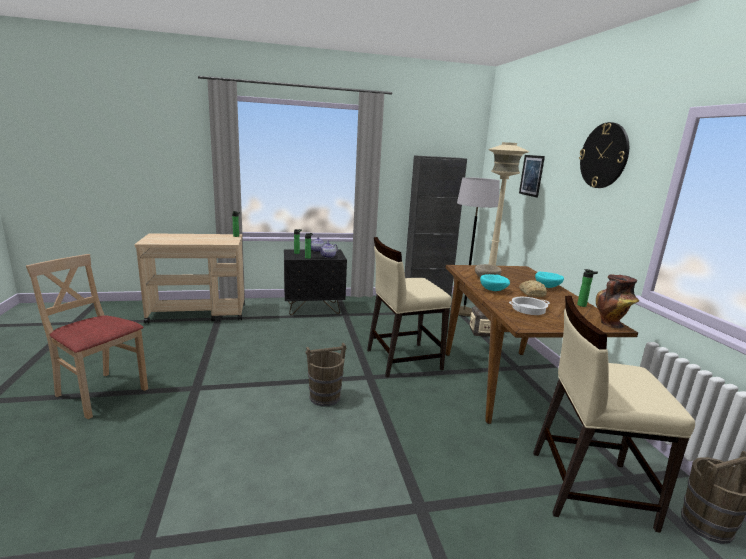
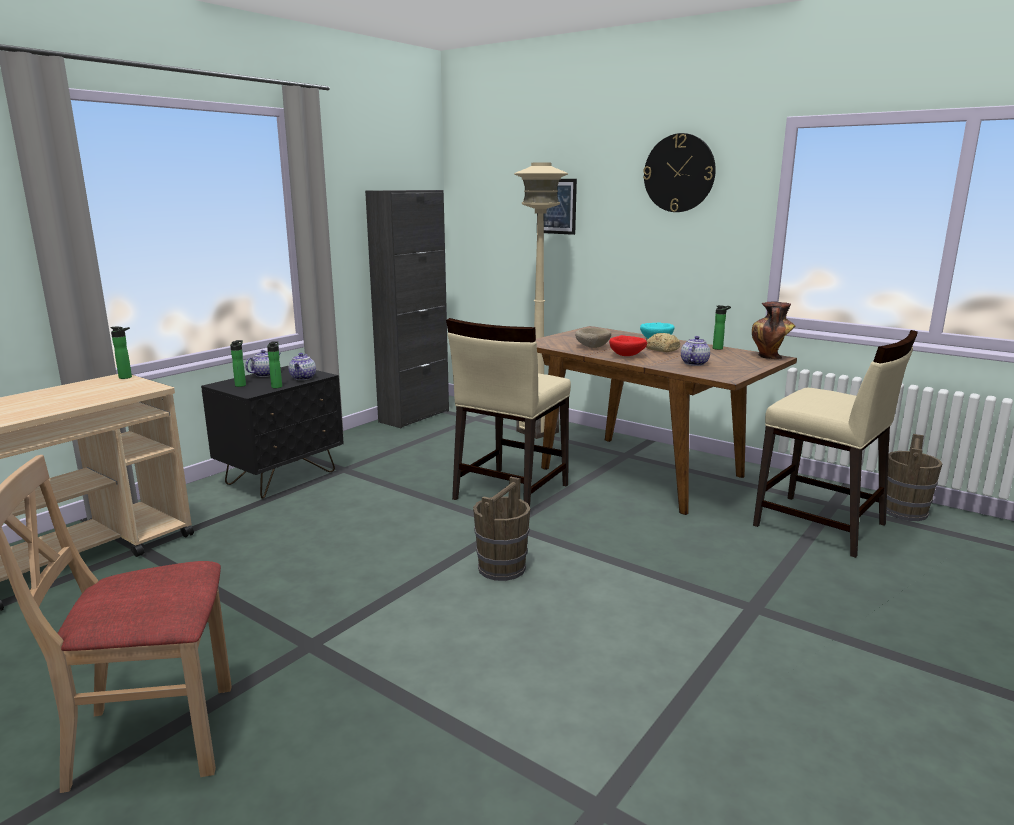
camera: 40 degrees left, 0 degrees up
grey floor lamp [457,177,500,317] -> none
turquoise bowl [480,274,510,291] -> red bowl [609,335,647,356]
cooking pot [509,297,550,315] -> teapot [681,336,710,366]
beige chair [533,296,695,533] -> beige chair turned 105 degrees counterclockwise [753,330,918,558]

